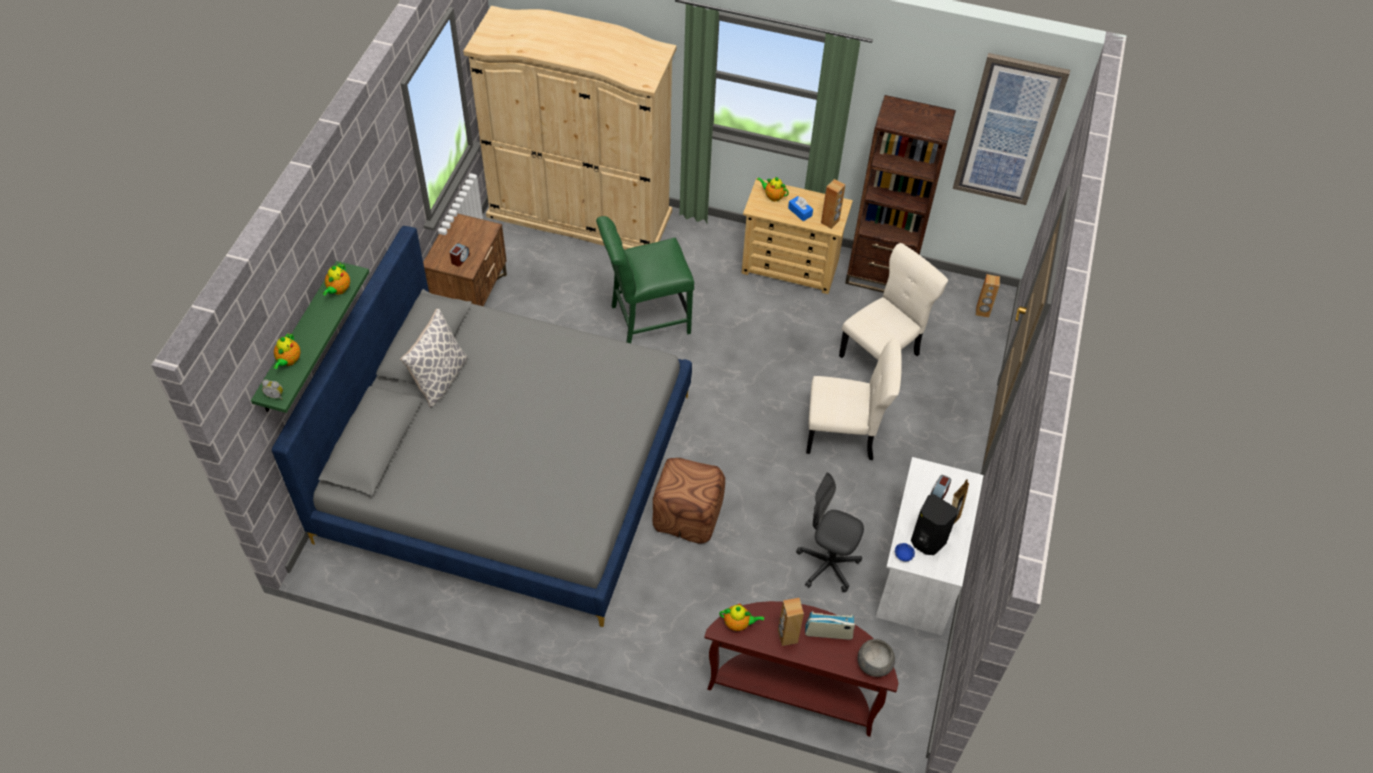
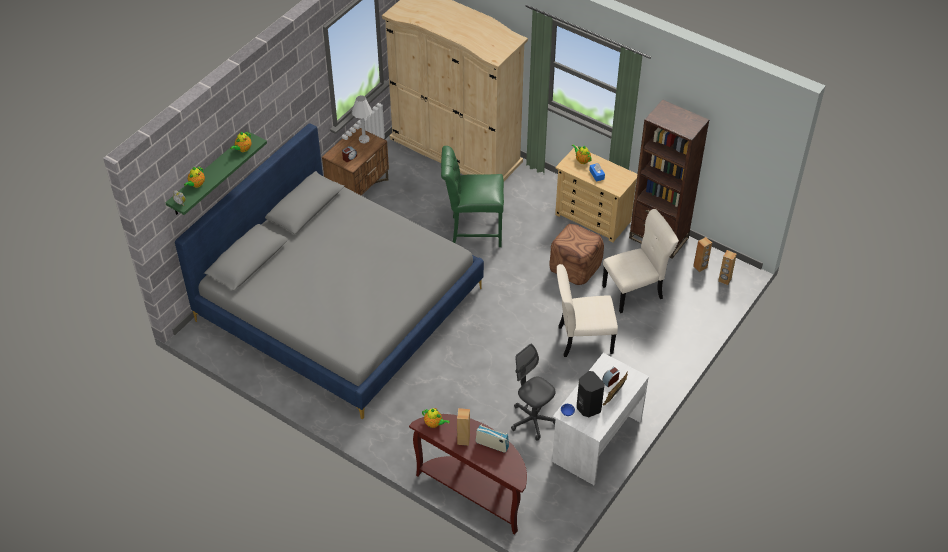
camera: 20 degrees right, 5 degrees down
pillow [400,308,468,407] -> none
brown ottoman [653,458,725,544] -> brown ottoman moved to [549,224,604,285]
beige chair [806,339,902,460] -> beige chair turned 150 degrees clockwise [557,264,618,357]
brown speaker [821,179,845,229] -> brown speaker moved to [693,237,712,272]
grey bowl [858,639,895,677] -> none
picture [953,53,1070,205] -> none
none -> white table lamp [352,95,372,144]

